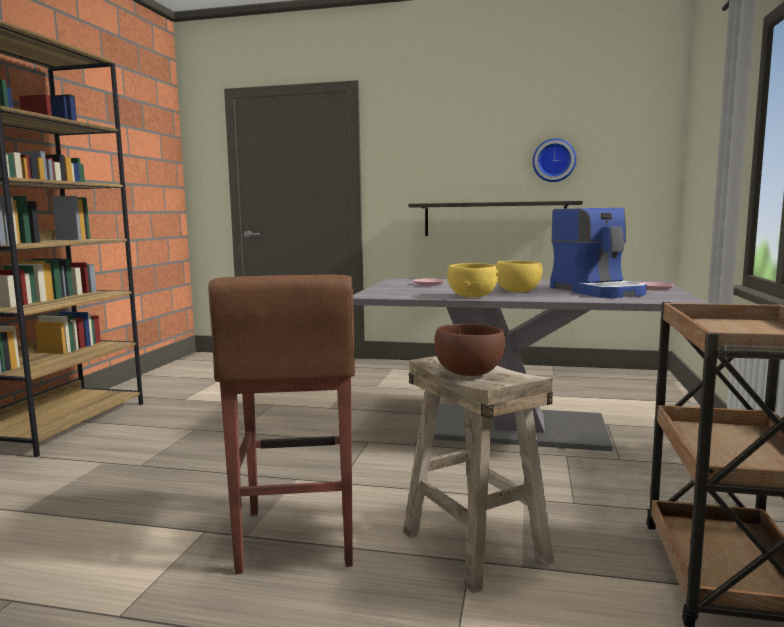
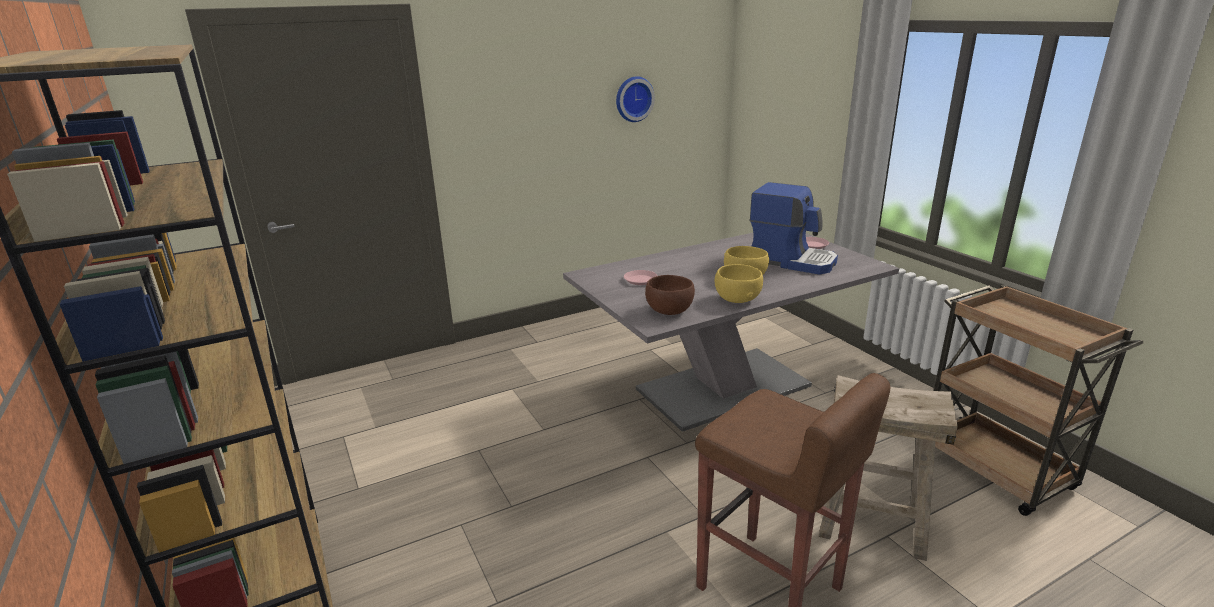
camera: 40 degrees left, 15 degrees up
shelf [408,201,583,236] -> none
brown bowl [434,324,505,376] -> brown bowl moved to [645,275,695,315]

